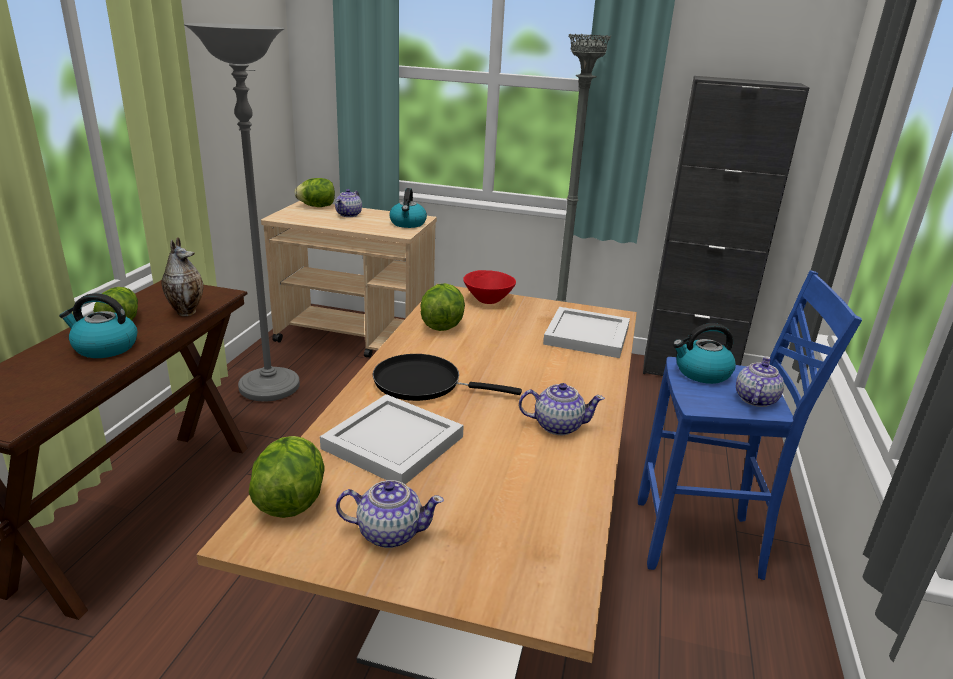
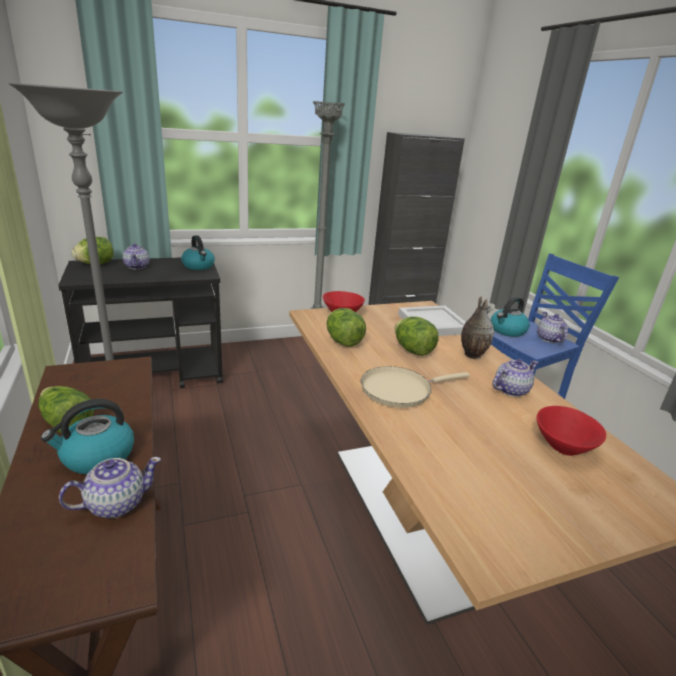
camera: 35 degrees left, 0 degrees up
vase [161,237,203,316] -> vase moved to [461,296,495,359]
lettuce [249,436,324,518] -> lettuce moved to [395,316,439,356]
beige cart [261,201,437,358] -> black cart [58,258,223,388]
white tray [320,394,464,484] -> none
teapot [336,480,444,548] -> teapot moved to [59,457,161,518]
black frying pan [373,354,522,401] -> beige frying pan [361,366,469,408]
none -> red bowl [536,406,606,456]

